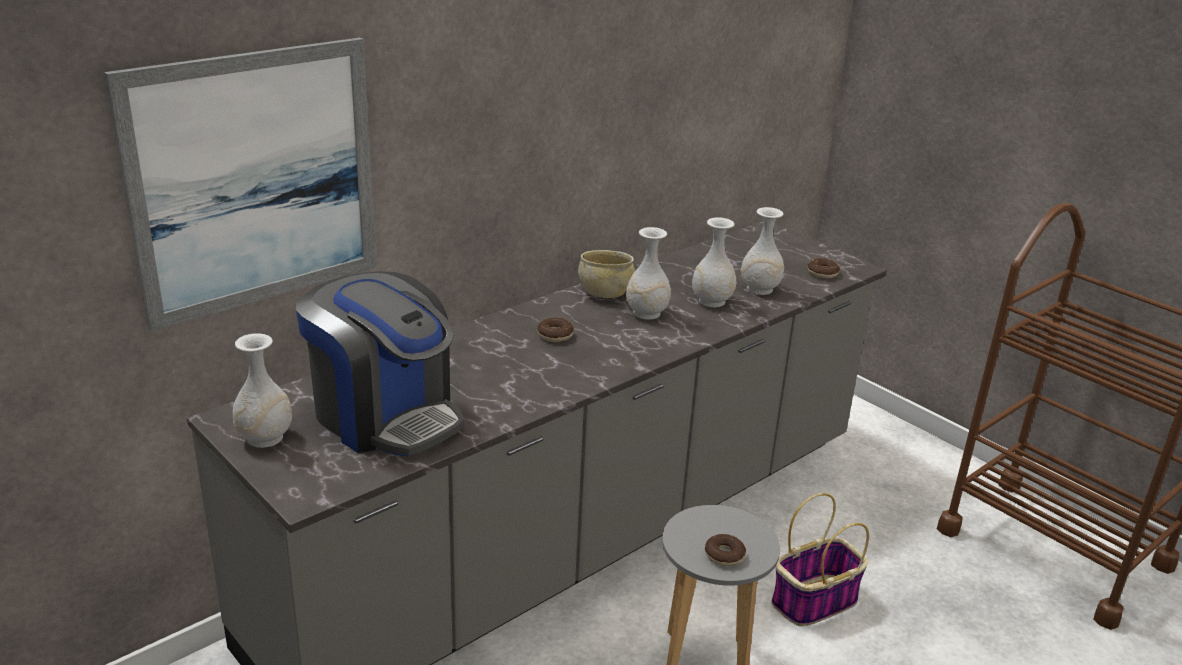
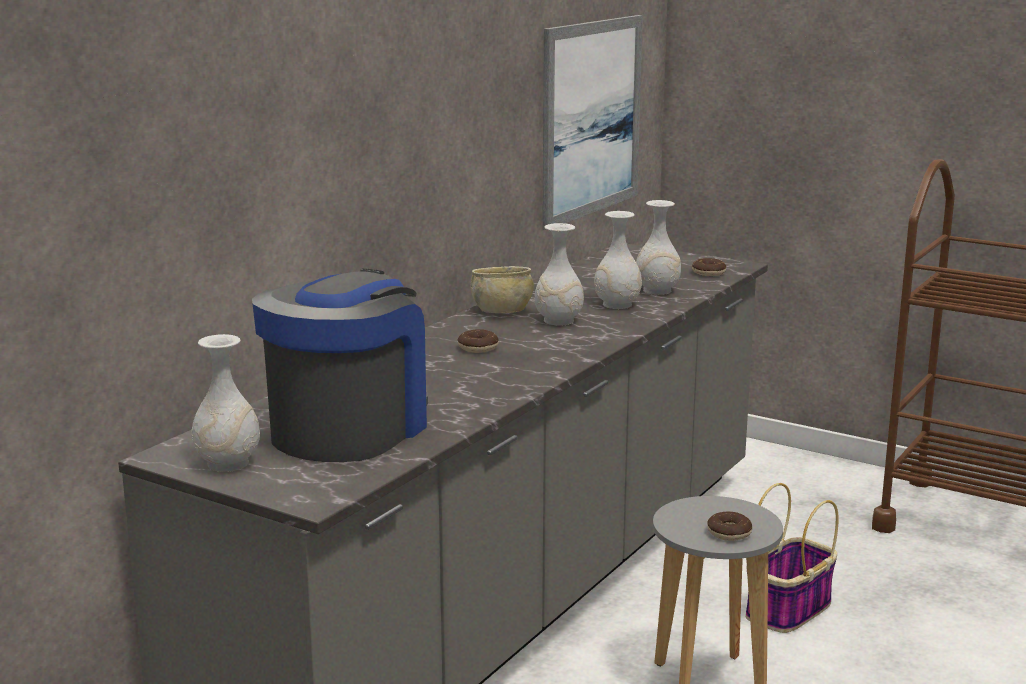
camera: 15 degrees left, 10 degrees down
picture [104,38,376,331] -> picture moved to [542,15,643,230]
coffee machine [296,271,464,456] -> coffee machine turned 90 degrees counterclockwise [252,269,428,462]

